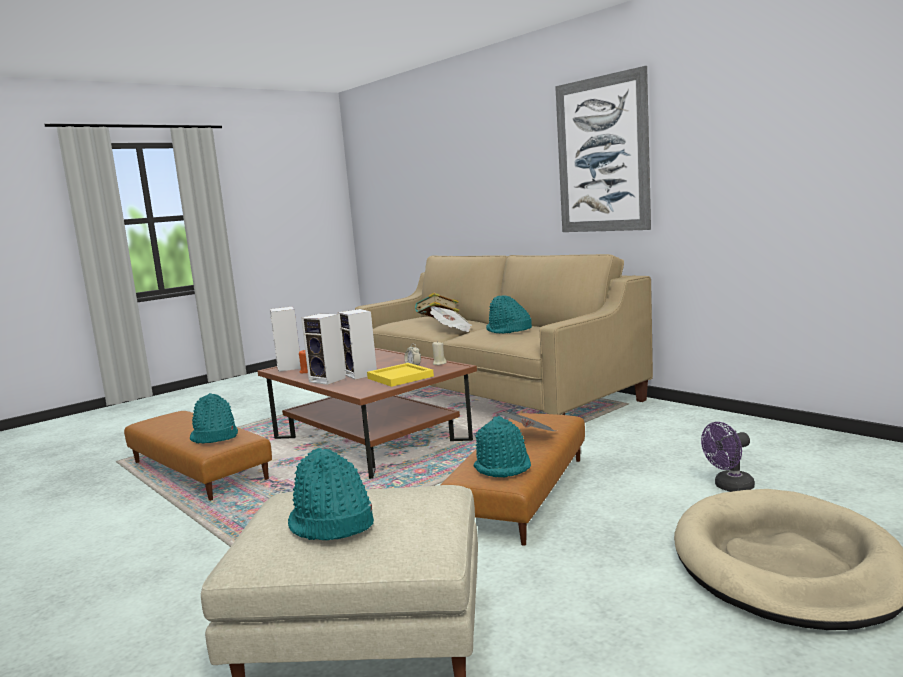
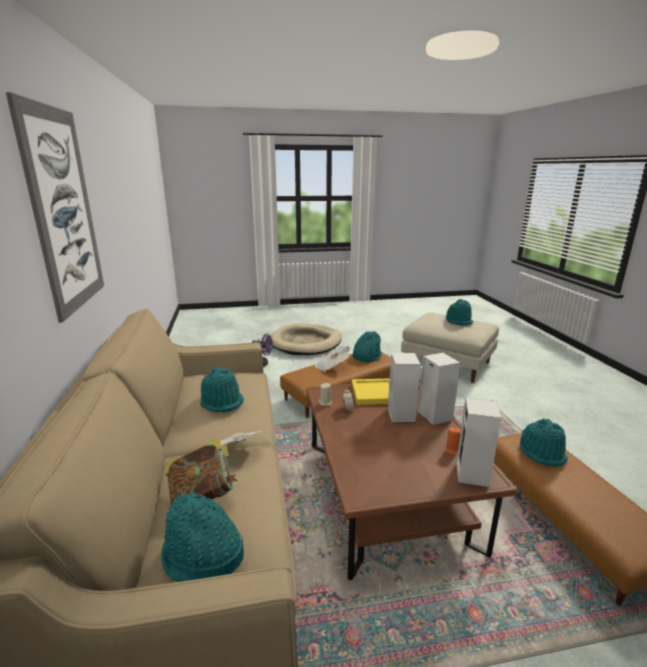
camera: 150 degrees left, 10 degrees up
none -> turquoise hat [161,492,244,582]

